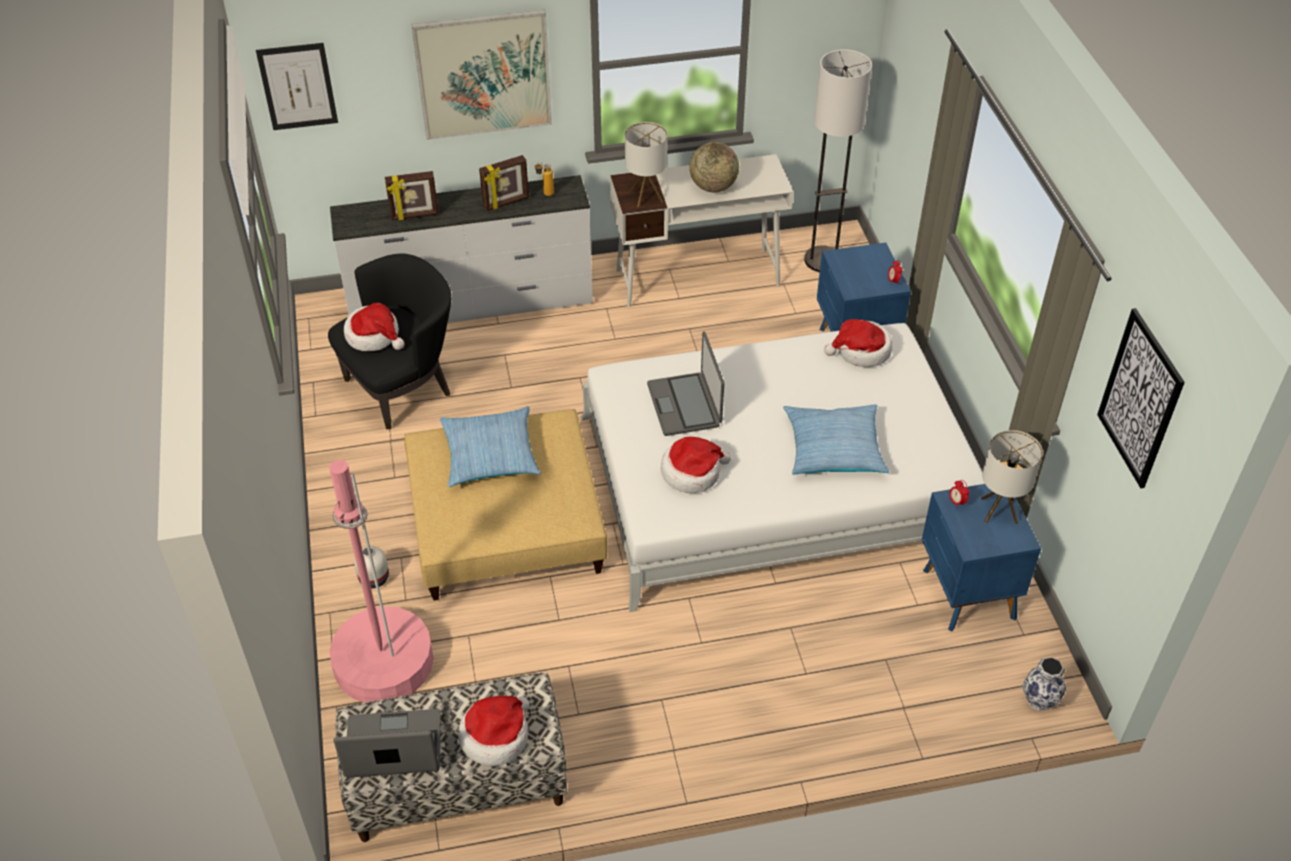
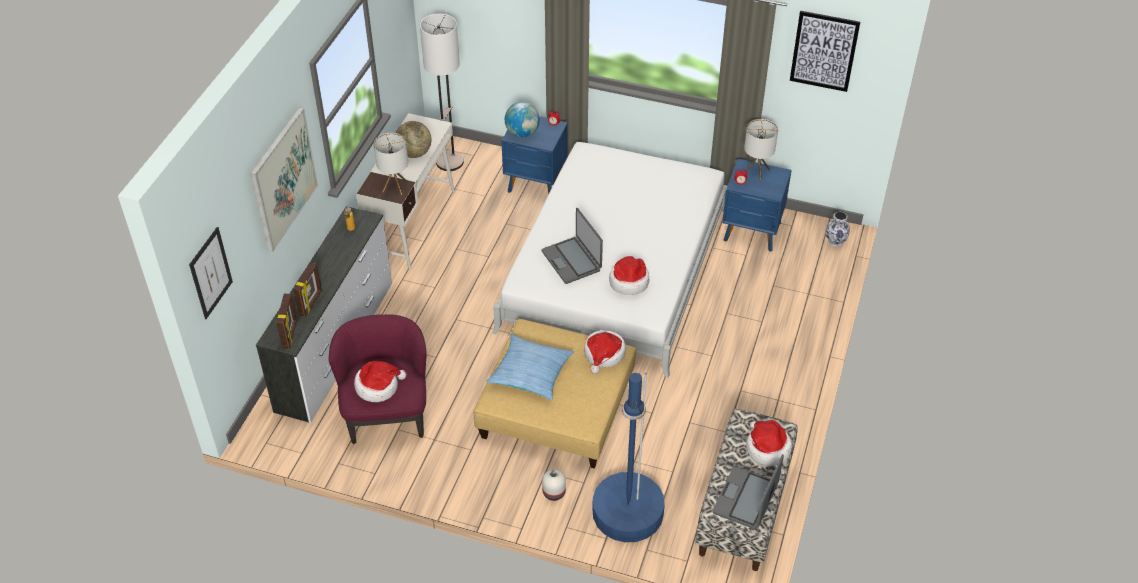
camera: 60 degrees left, 0 degrees up
black armchair [328,253,451,429] -> purple armchair [329,314,427,444]
pink floor lamp [329,460,434,703] -> blue floor lamp [592,373,665,542]
picture frame [479,155,529,211] -> picture frame moved to [276,293,297,349]
laptop [647,331,724,436] -> laptop turned 45 degrees clockwise [542,208,603,284]
pillow [783,404,889,475] -> none
hat [824,319,892,367] -> hat moved to [584,330,626,374]
none -> globe [505,102,540,137]

